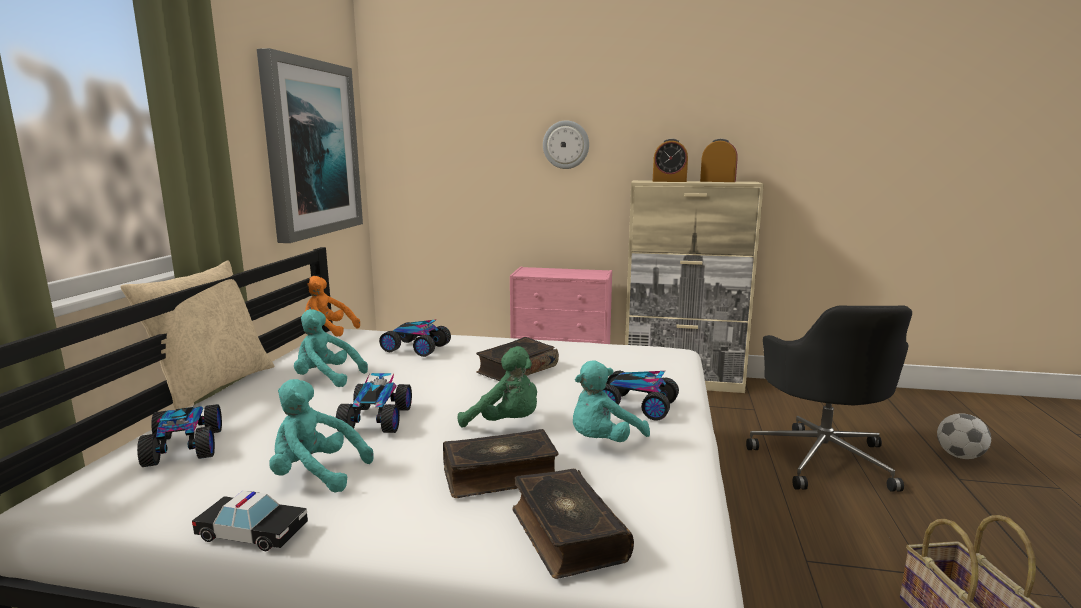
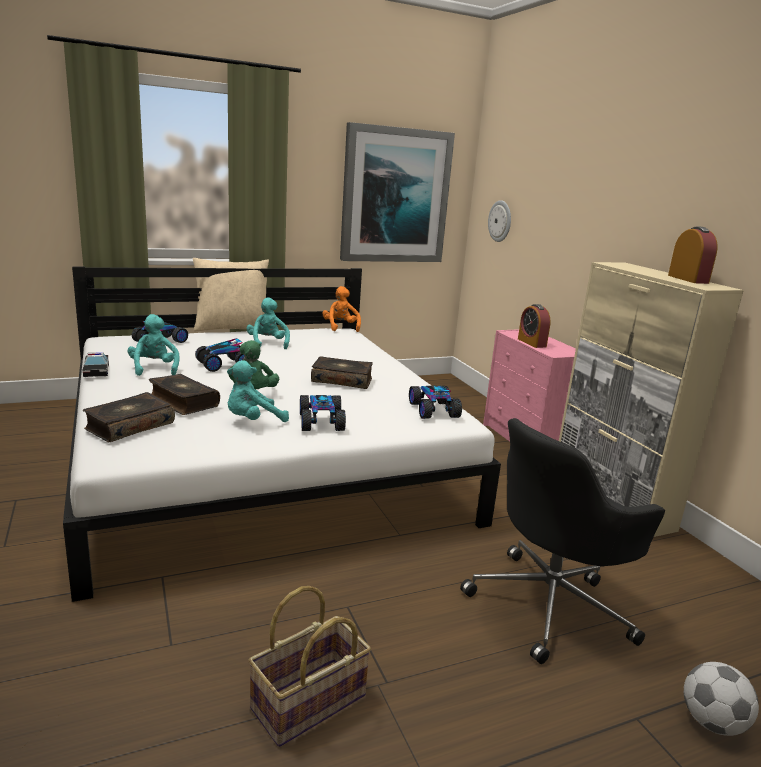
camera: 55 degrees right, 5 degrees up
toy car [379,319,451,357] -> toy car moved to [409,386,462,419]
wall clock [543,120,589,169] -> wall clock moved to [488,200,511,242]
turquoise plush toy [573,360,650,442] -> turquoise plush toy turned 45 degrees counterclockwise [227,360,289,422]
alarm clock [653,138,688,182] -> alarm clock moved to [518,304,551,348]

